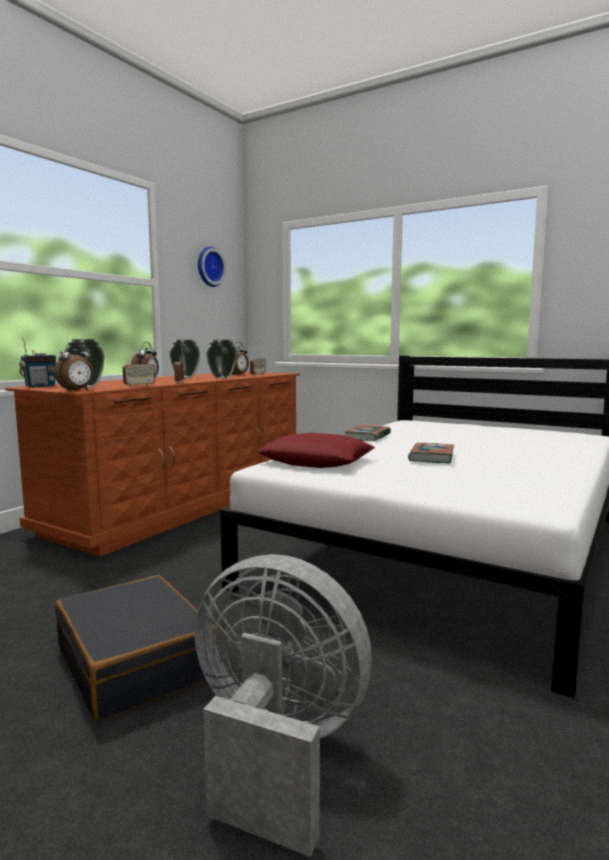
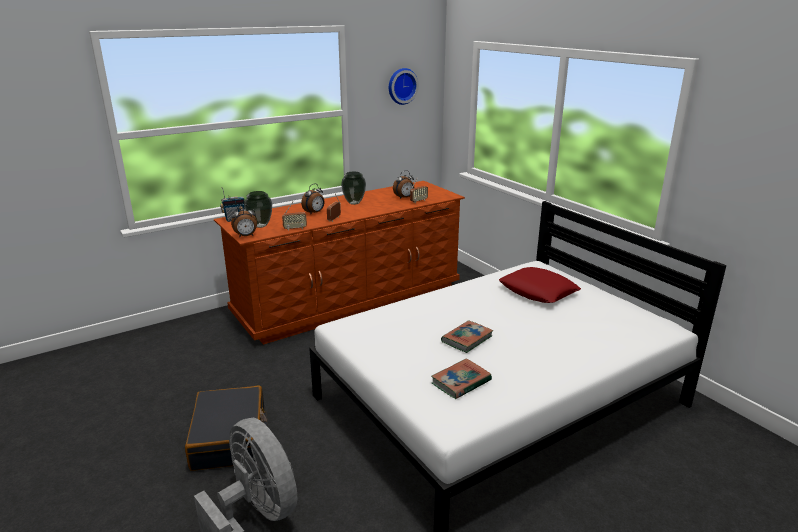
camera: 25 degrees right, 15 degrees up
vase [206,340,237,379] -> none
red pillow [257,432,375,468] -> red pillow moved to [499,267,581,303]
book [344,424,391,441] -> book moved to [431,358,492,399]

